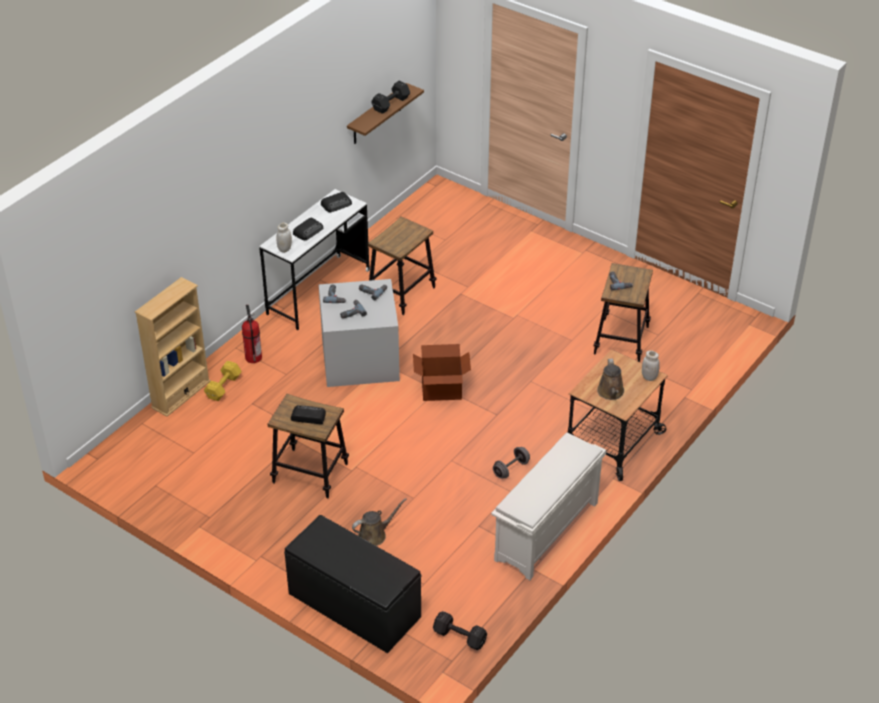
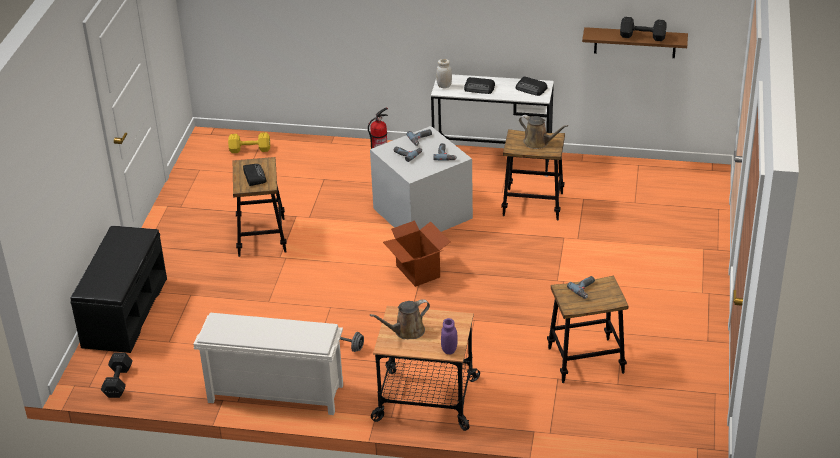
camera: 65 degrees right, 5 degrees down
beige bookcase [135,277,211,417] -> none
yellow dumbbell [204,361,242,401] -> yellow dumbbell moved to [228,132,270,153]
brown watering can [352,498,407,546] -> brown watering can moved to [519,115,568,149]
white jar [642,350,660,381] -> purple jar [441,318,458,354]

